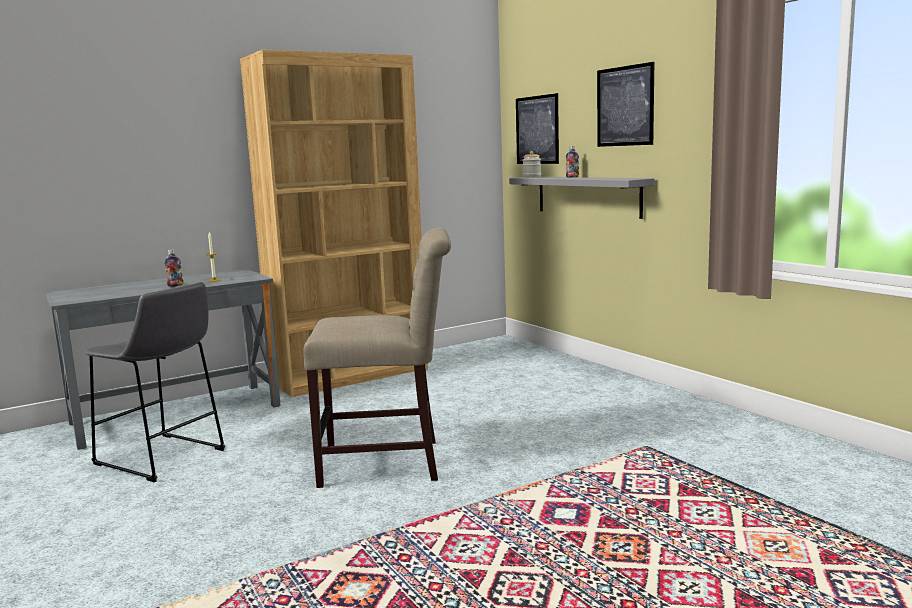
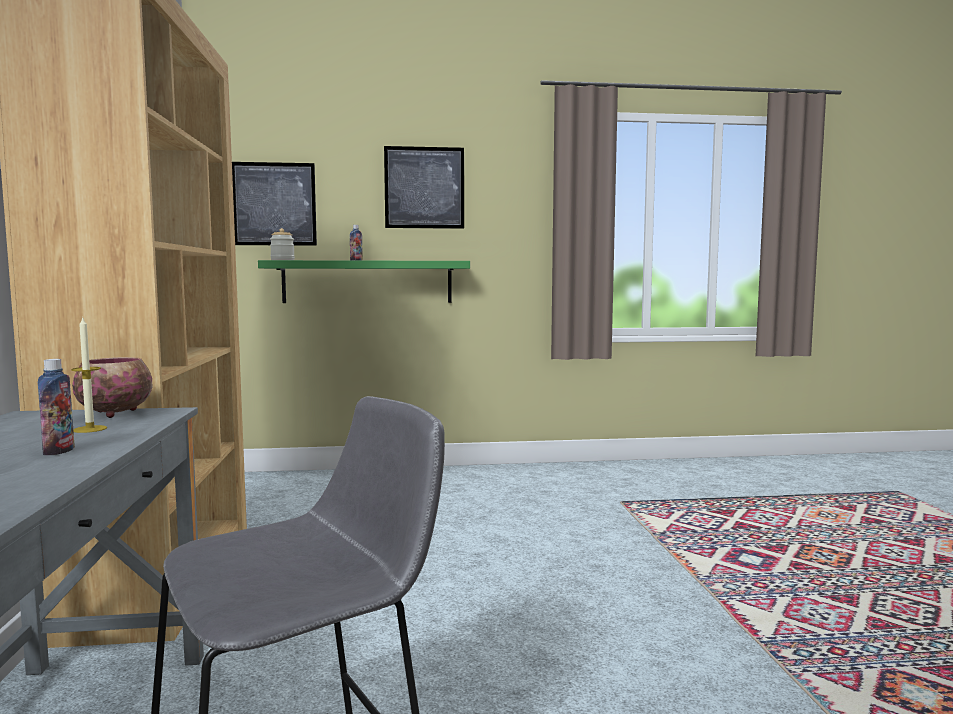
camera: 65 degrees left, 5 degrees down
beige chair [303,228,451,488] -> none
grey shelf [509,177,654,219] -> green shelf [258,260,470,303]
none -> bowl [72,357,152,418]

